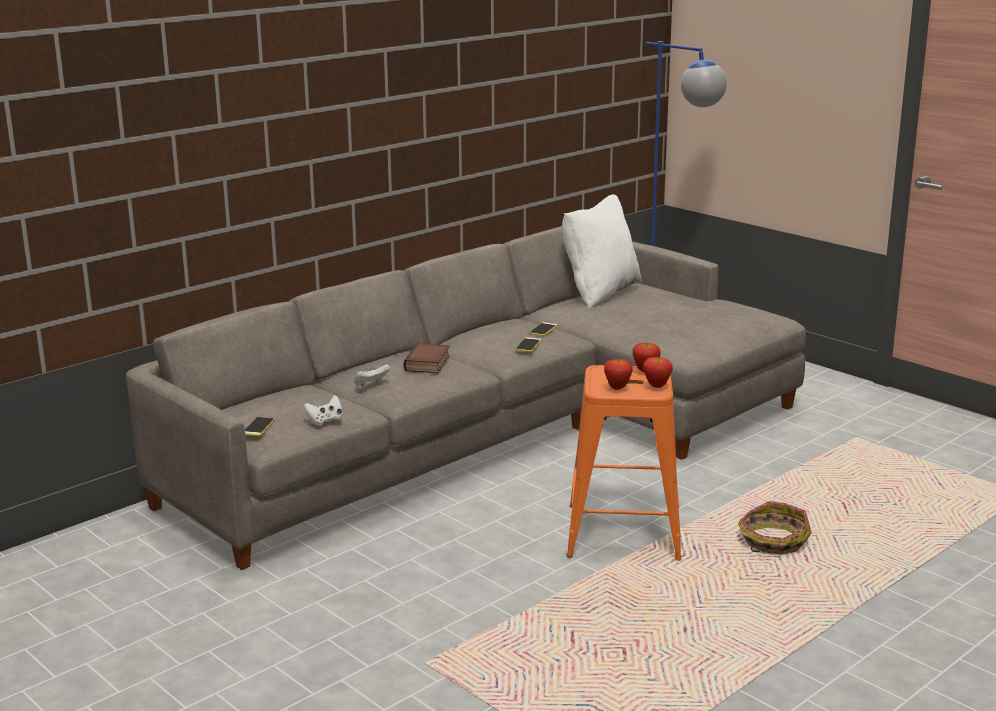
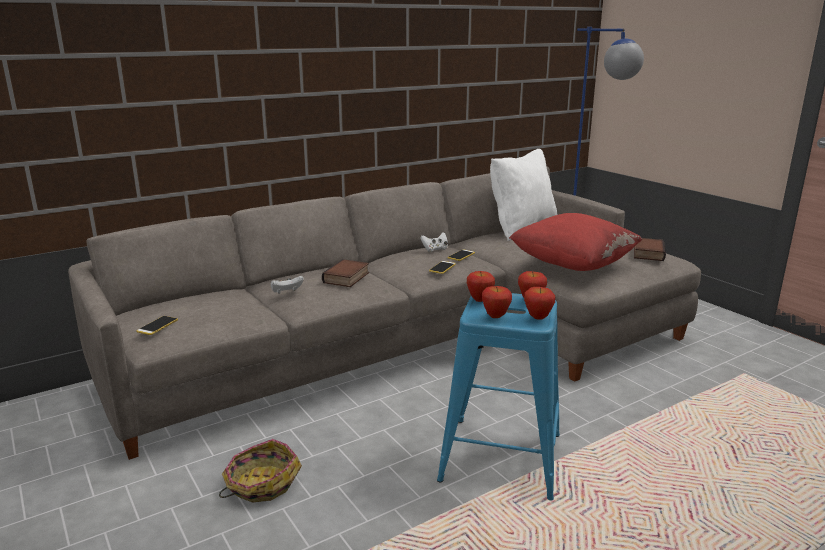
camera: 10 degrees right, 0 degrees up
white game controller [303,395,343,426] -> white game controller moved to [420,232,448,252]
orange stool [567,365,682,561] -> blue stool [437,293,560,500]
basket [738,501,812,555] -> basket moved to [219,439,302,503]
none -> apple [467,271,495,302]
none -> red pillow [509,213,642,271]
none -> book [634,238,666,261]

